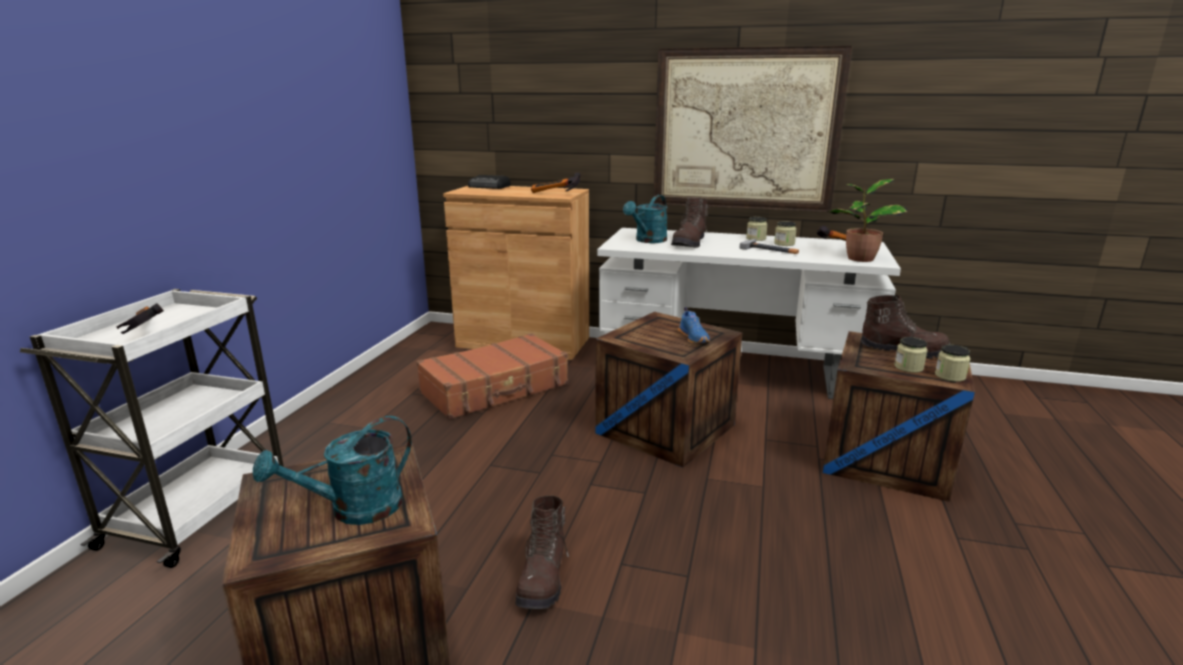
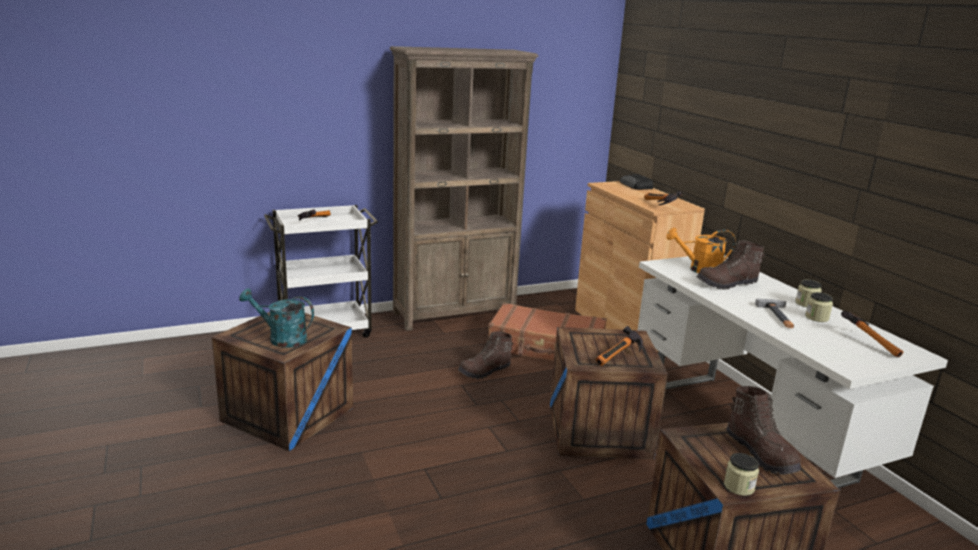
camera: 50 degrees right, 0 degrees up
brown boot [515,496,569,609] -> brown boot moved to [458,332,513,379]
turquoise watering can [623,195,668,243] -> orange watering can [666,228,735,273]
picture [653,46,852,212] -> none
blue shoe [678,307,710,344] -> hammer [596,326,643,366]
potted plant [828,179,908,262] -> none
jar [894,337,928,373] -> none
none -> brown bookcase [390,46,538,331]

